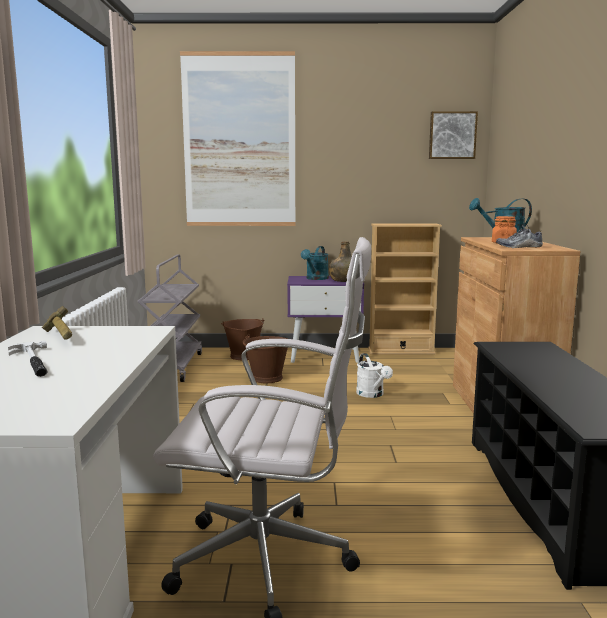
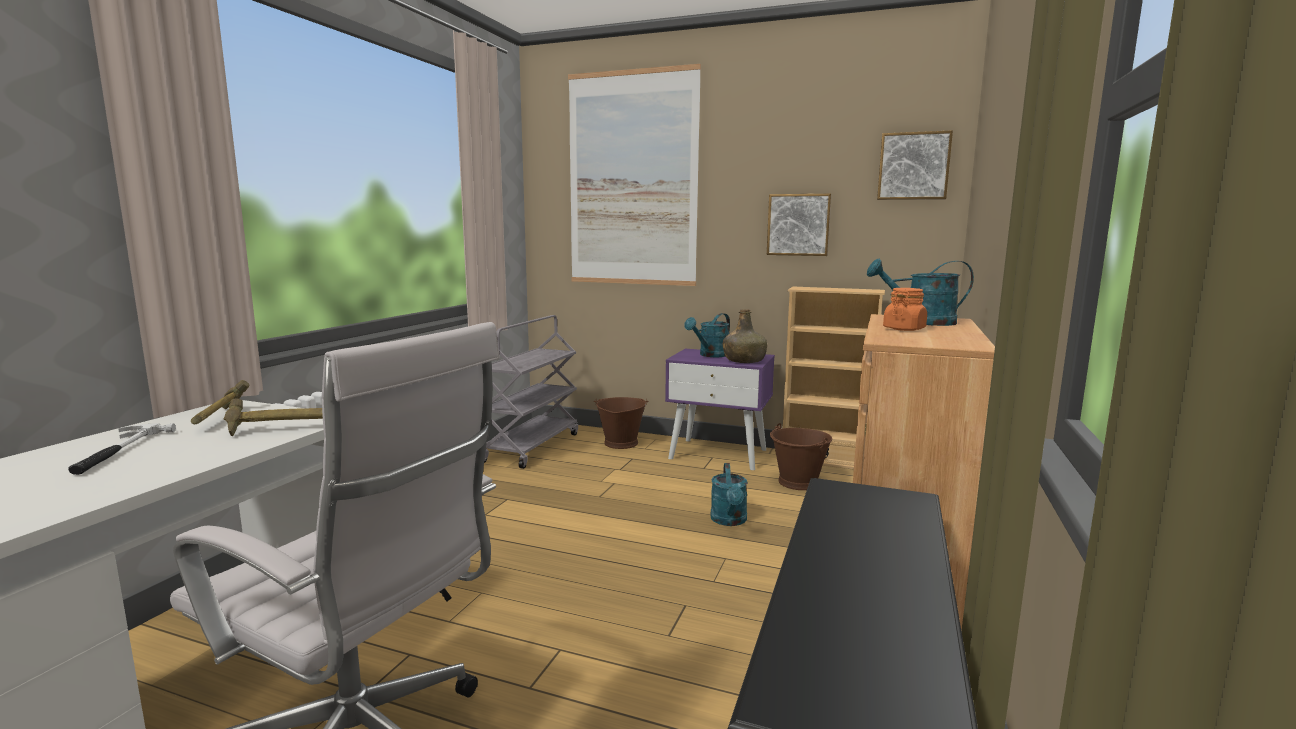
camera: 20 degrees right, 0 degrees up
brown bucket [243,334,288,383] -> brown bucket moved to [770,423,832,490]
white watering can [356,353,393,398] -> turquoise watering can [710,463,748,526]
shoe [496,224,543,248] -> none
none -> hammer [223,399,323,436]
none -> picture [767,194,832,256]

